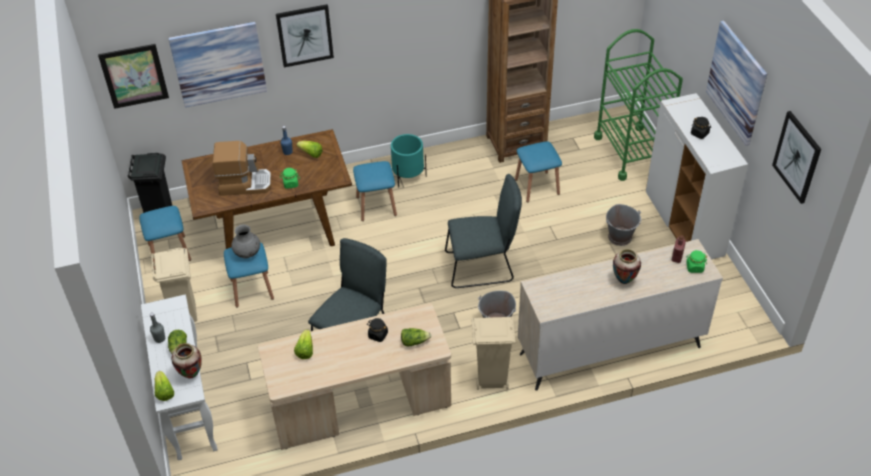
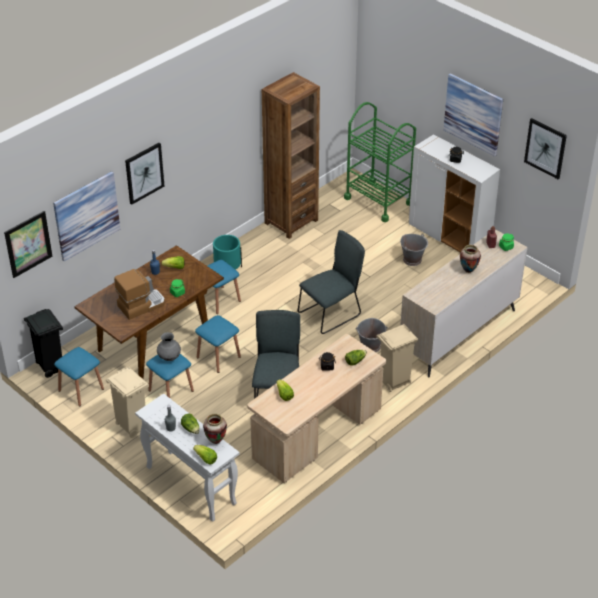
camera: 30 degrees left, 5 degrees down
blue stool [515,141,562,202] -> blue stool moved to [195,315,241,373]

